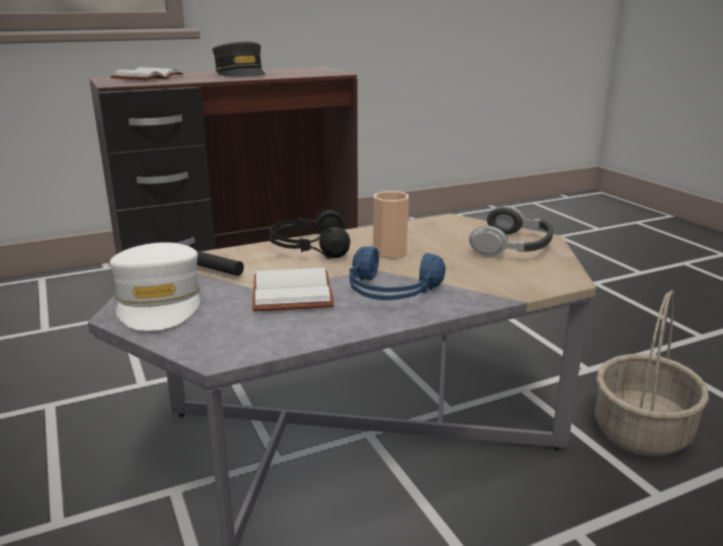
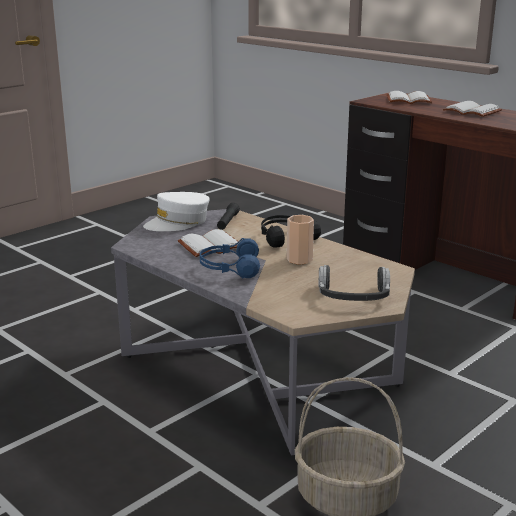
camera: 70 degrees right, 0 degrees up
grey cap [212,42,265,76] -> white book [443,101,502,117]

